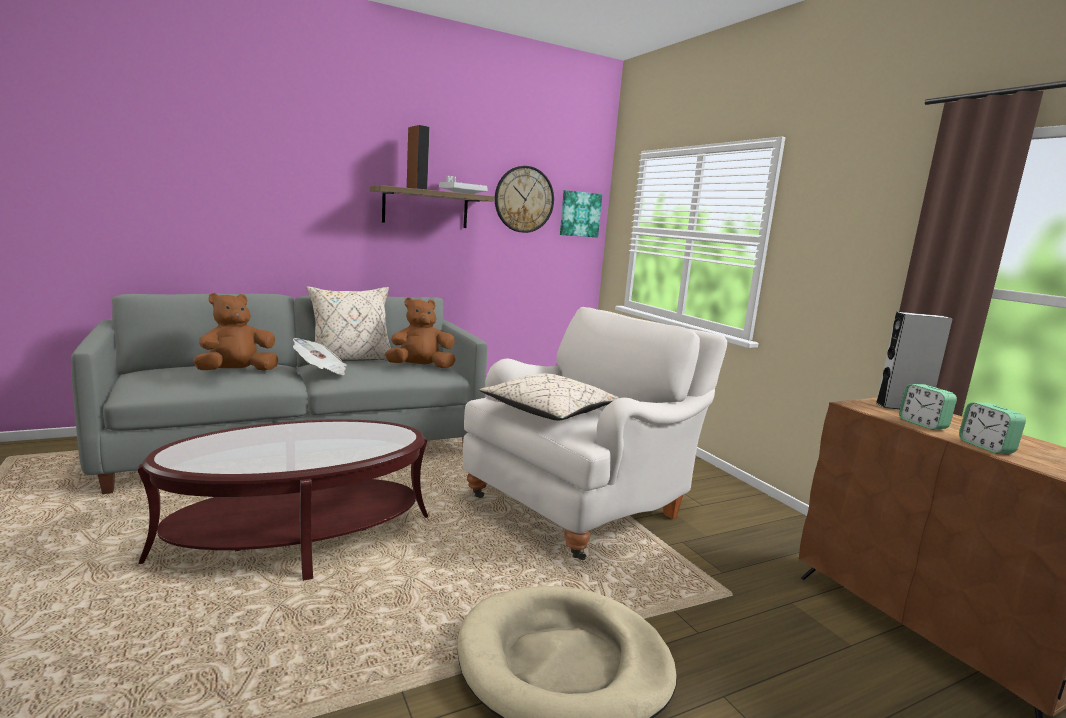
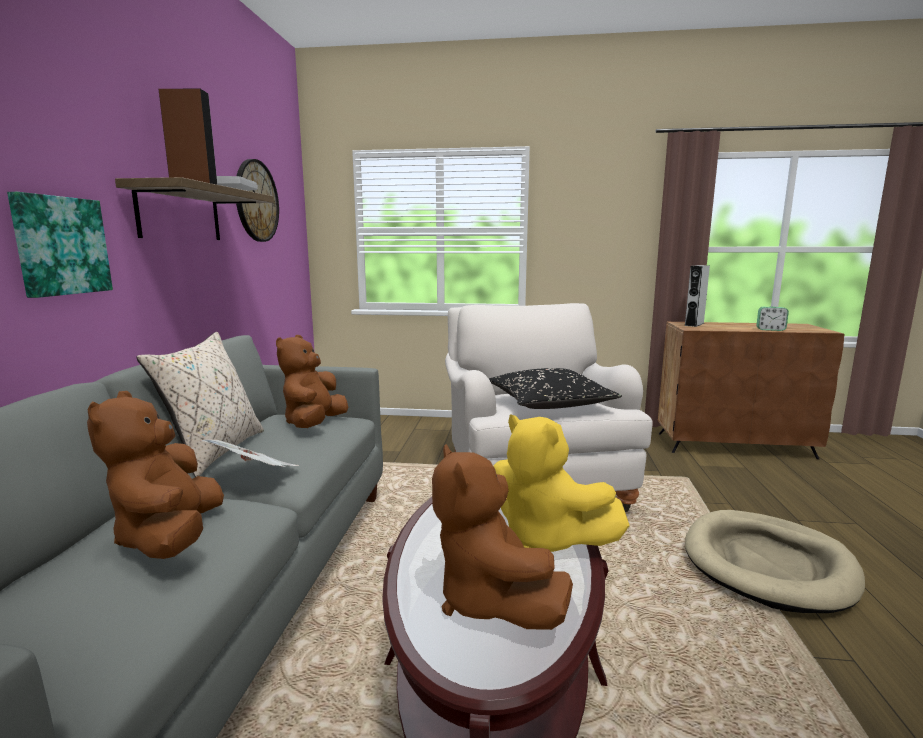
camera: 55 degrees left, 0 degrees up
beige pillow [479,373,620,420] -> black pillow [489,368,622,409]
picture [560,190,602,238] -> picture moved to [7,192,113,298]
alarm clock [899,384,957,430] -> none
none -> brown plush toy [432,444,573,630]
none -> yellow plush toy [494,414,630,552]

